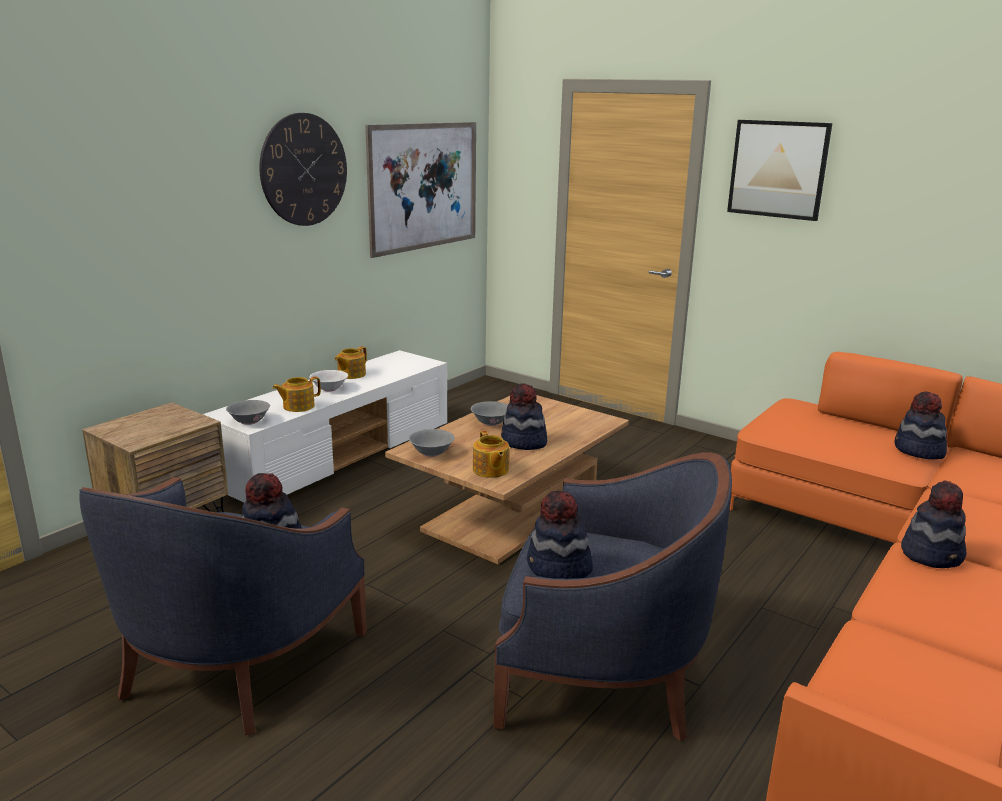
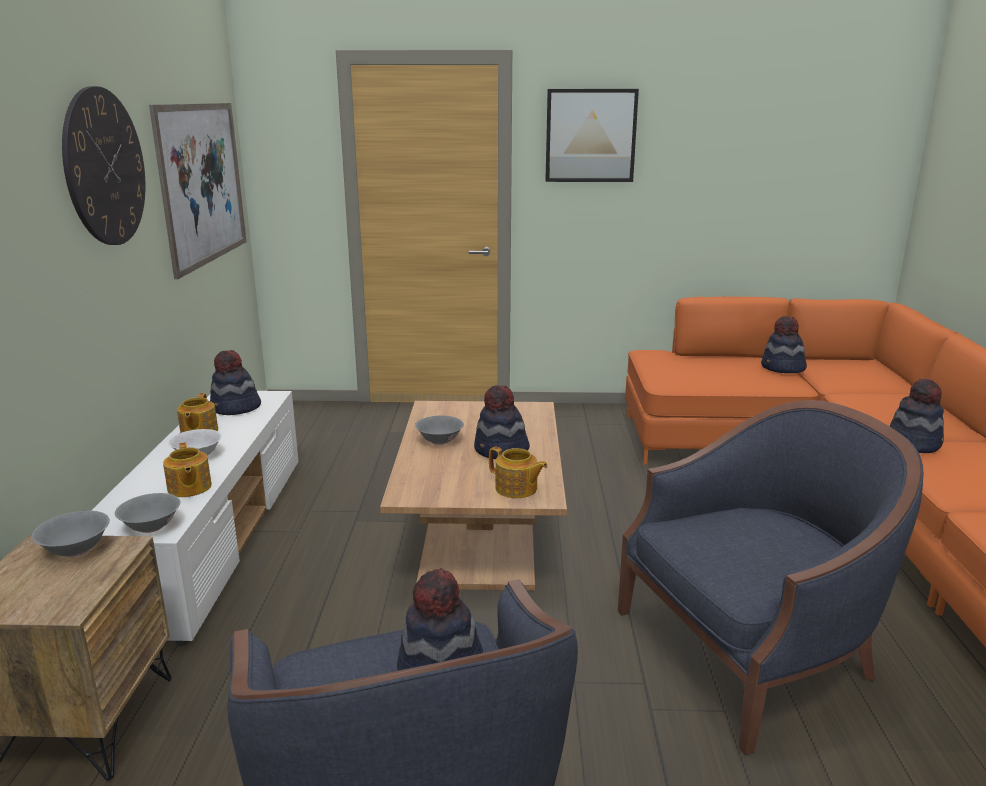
camera: 35 degrees left, 0 degrees up
teapot [272,377,321,412] -> teapot turned 45 degrees counterclockwise [163,442,212,497]
grey bowl [409,429,455,457] -> grey bowl moved to [31,510,110,557]
hat [527,490,593,579] -> hat moved to [210,350,261,415]

